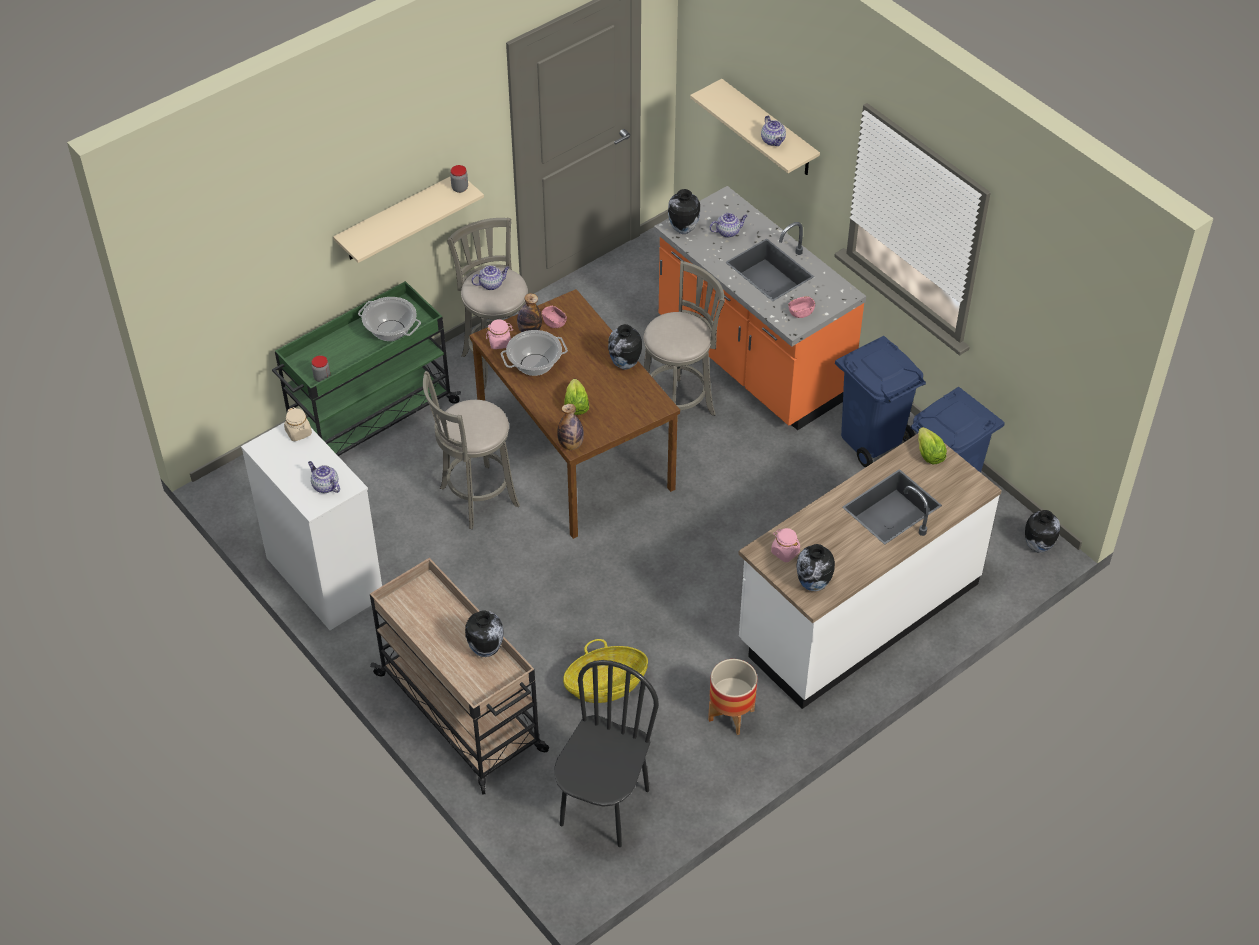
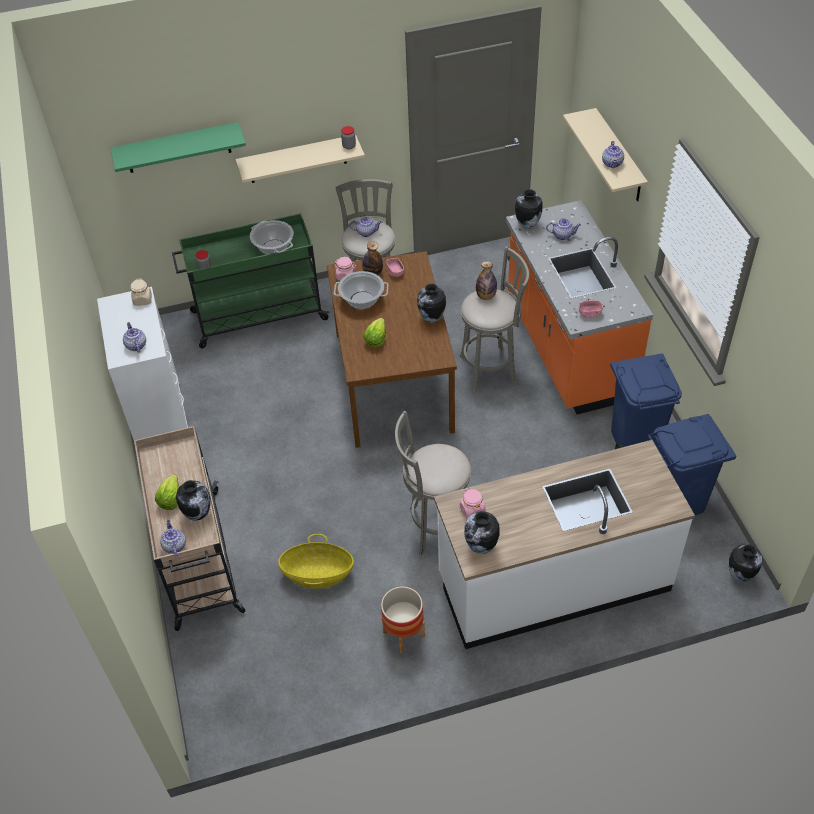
camera: 25 degrees right, 0 degrees up
grey stool [423,371,520,529] -> grey stool moved to [395,410,471,555]
black chair [554,660,659,847] -> none
bottle [557,404,584,450] -> bottle moved to [476,261,497,300]
lettuce [918,427,947,464] -> lettuce moved to [155,474,179,510]
none -> green shelf [111,122,246,173]
none -> teapot [160,520,186,558]

